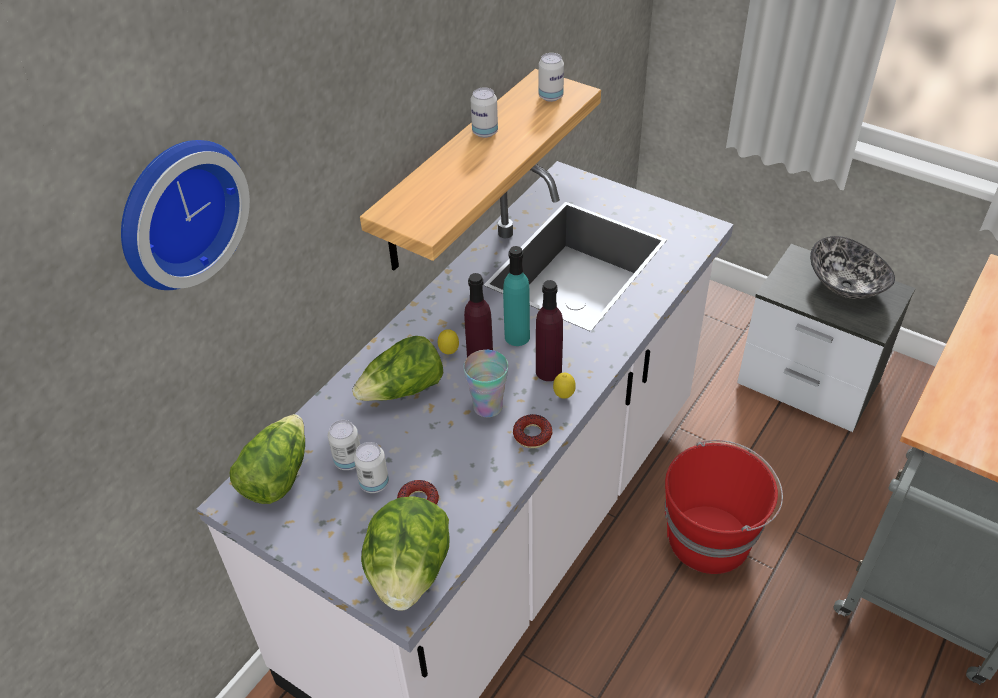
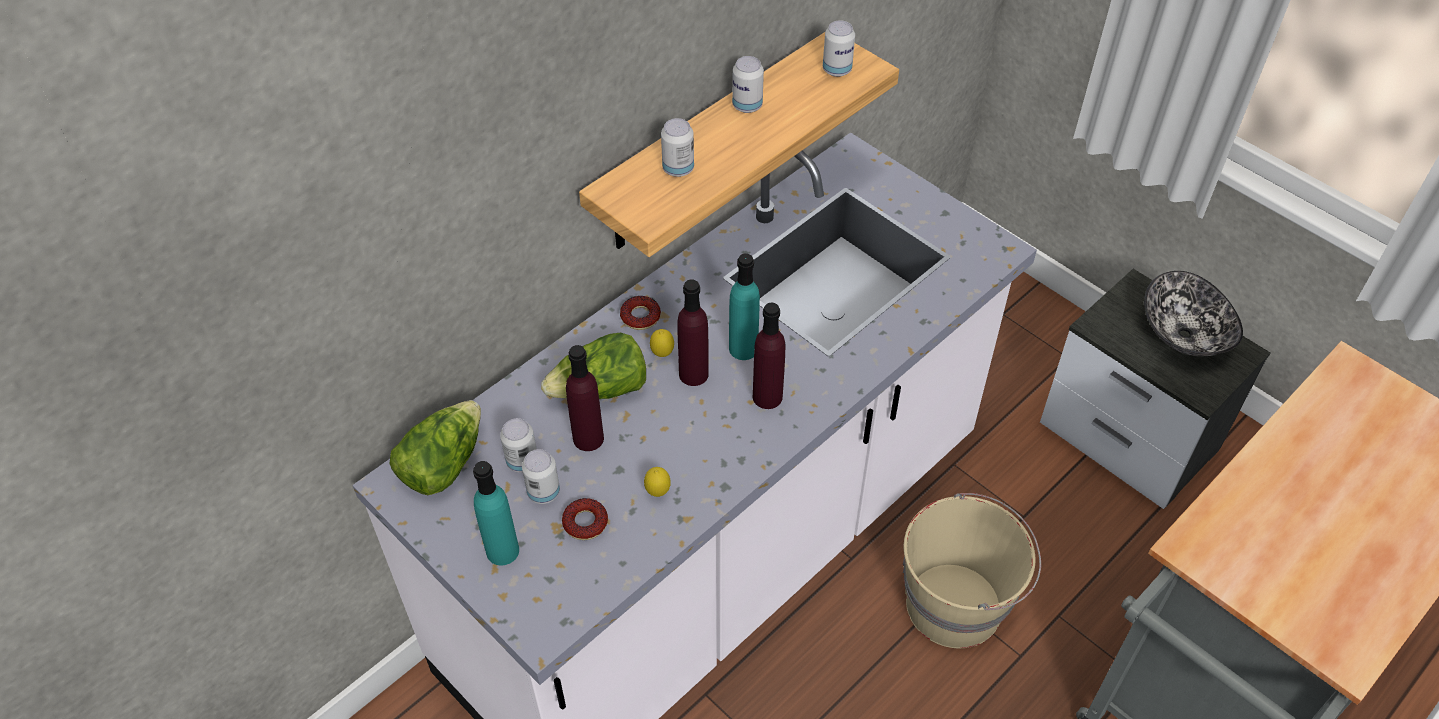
camera: 10 degrees right, 5 degrees up
wall clock [121,140,250,290] -> none
lettuce [361,496,450,611] -> none
cup [463,350,508,417] -> none
donut [513,414,552,448] -> donut moved to [620,296,661,330]
lemon [553,373,576,399] -> lemon moved to [644,467,671,497]
red bucket [665,440,783,574] -> beige bucket [903,493,1041,648]
none -> turquoise bottle [473,461,519,566]
none -> purple bottle [566,345,604,451]
none -> can [661,118,694,177]

